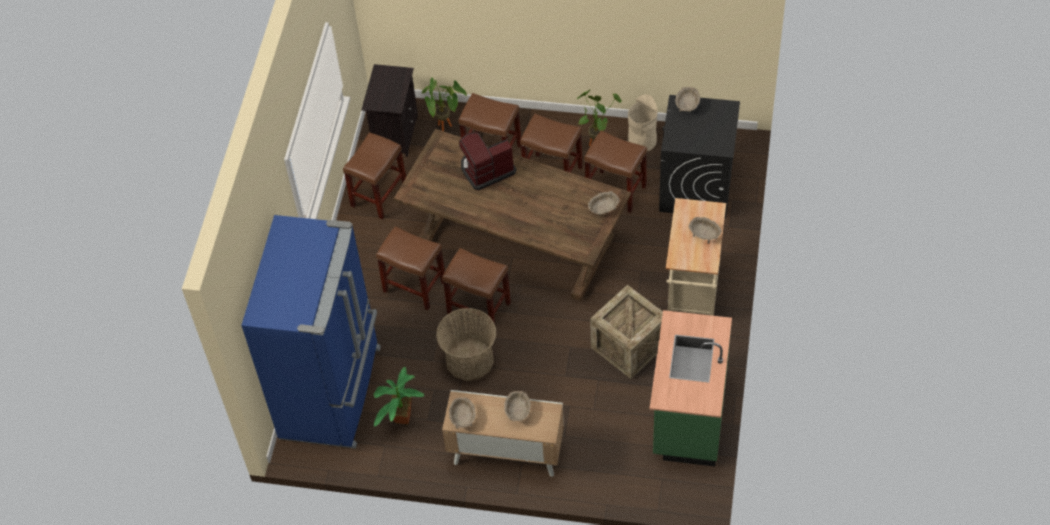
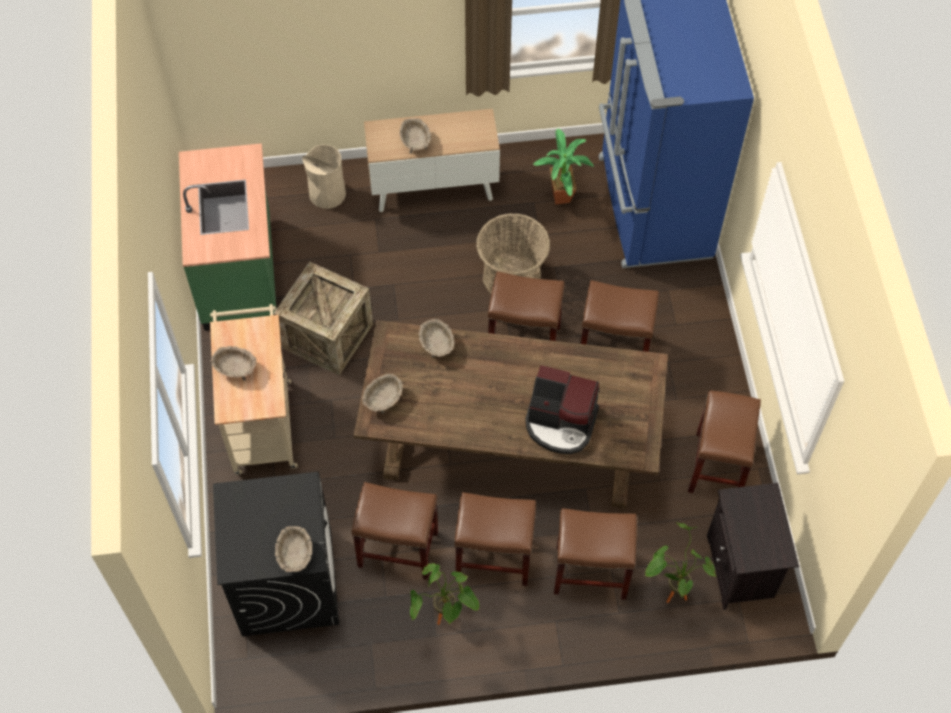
camera: 160 degrees right, 5 degrees up
beige bowl [449,397,476,429] -> beige bowl moved to [419,319,455,357]
coffee machine [459,132,516,191] -> coffee machine turned 60 degrees clockwise [525,365,599,454]
beige trash can [628,94,658,151] -> beige trash can moved to [302,145,346,209]

